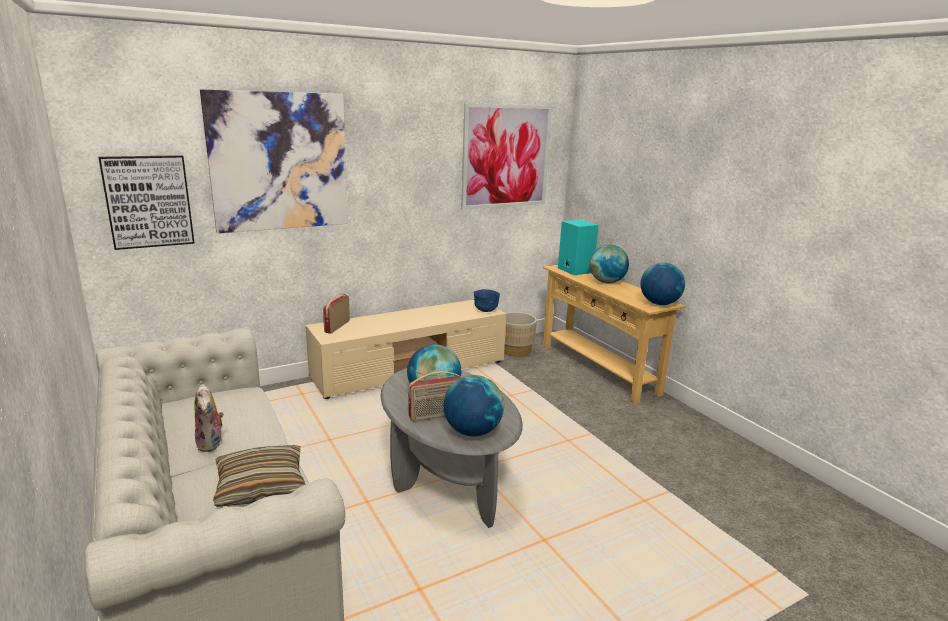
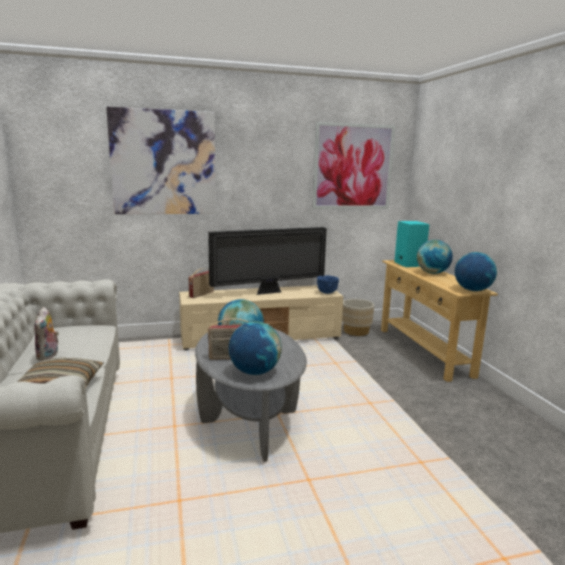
camera: 15 degrees right, 5 degrees down
picture [98,155,195,250] -> none
none -> television [208,227,327,295]

